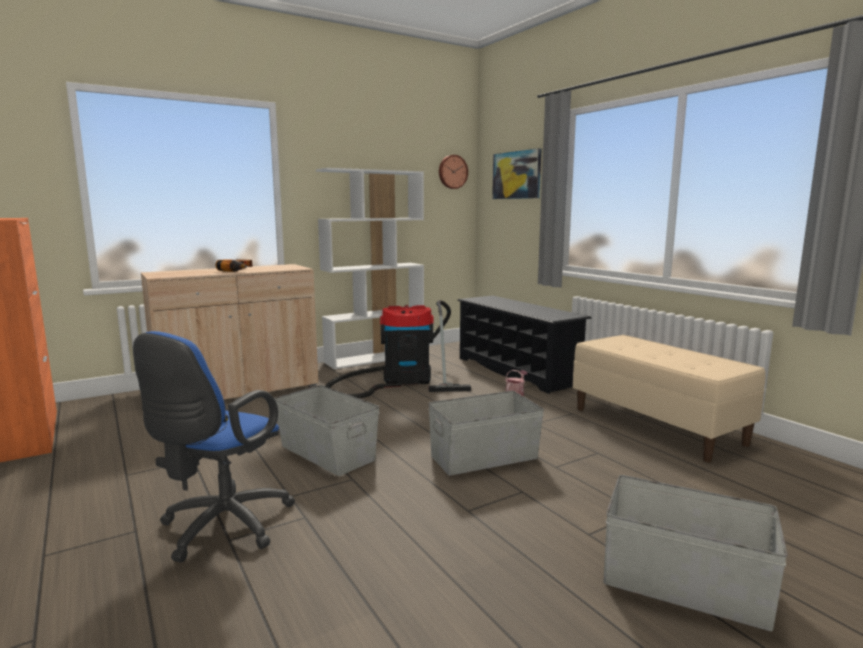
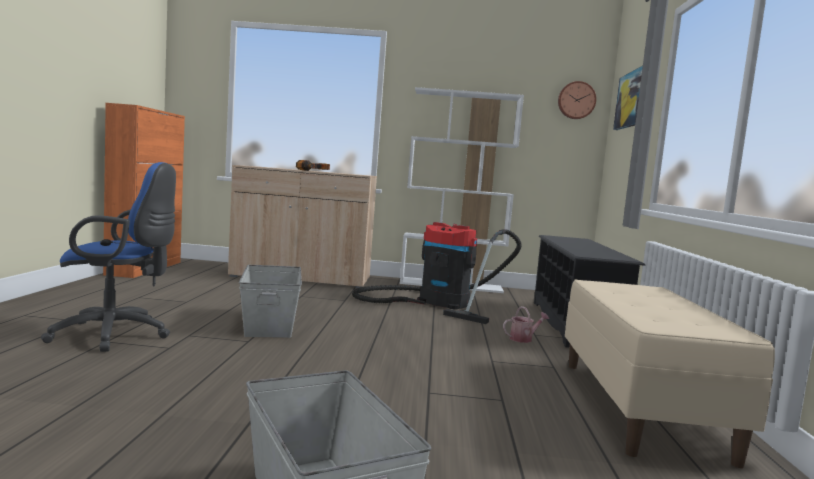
camera: 35 degrees right, 5 degrees down
blue office chair [133,331,295,562] -> blue office chair turned 150 degrees counterclockwise [41,162,176,352]
grey storage box [428,391,544,476] -> none

